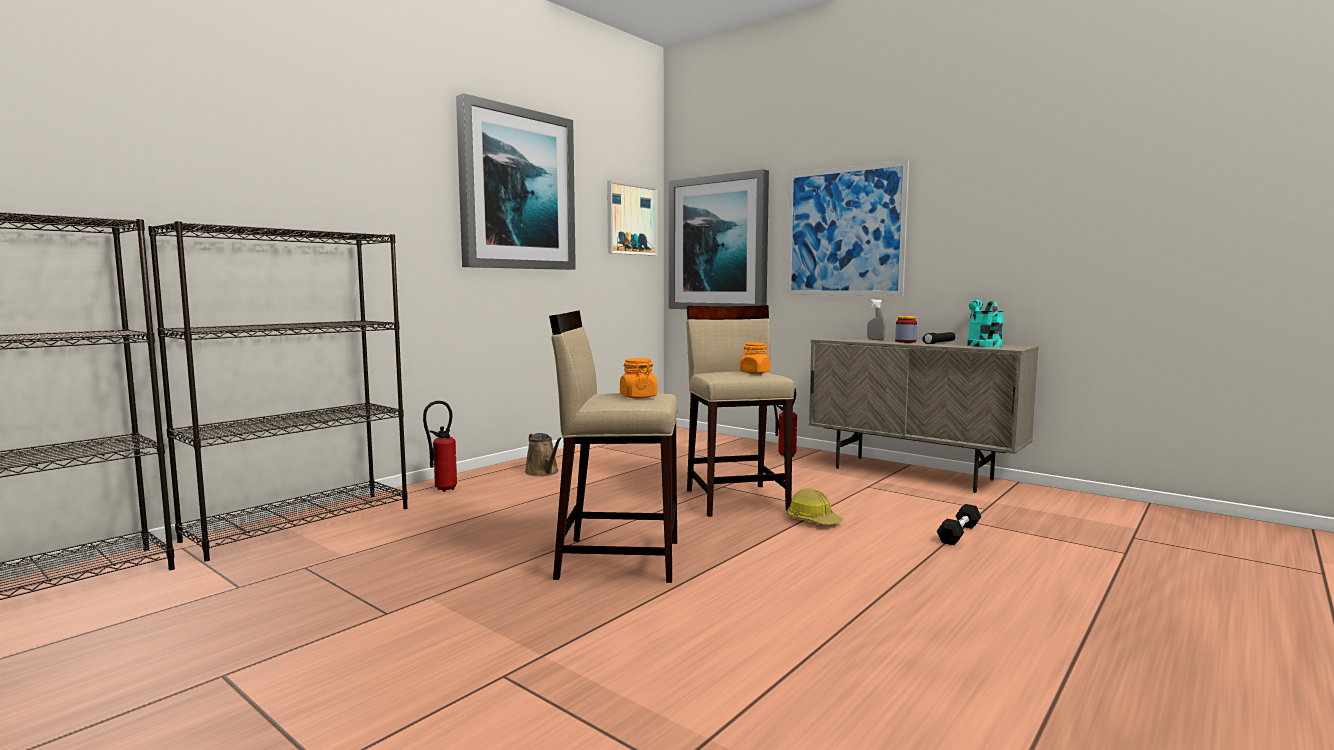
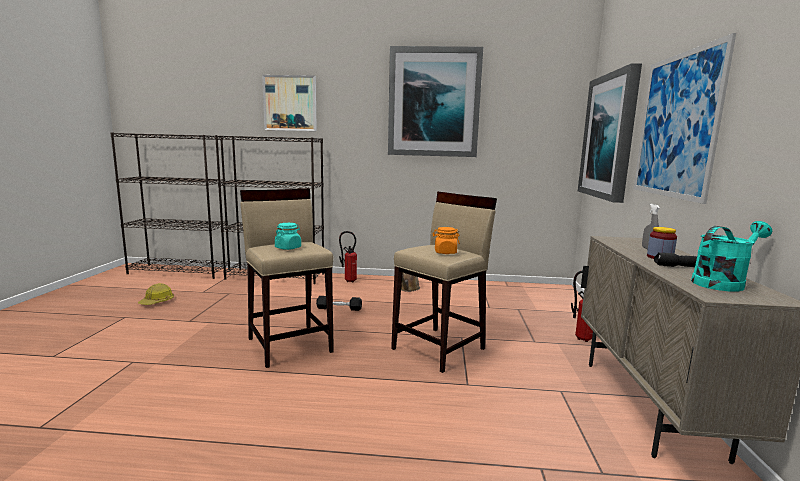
camera: 55 degrees right, 5 degrees up
picture [607,180,658,256] -> picture moved to [262,75,317,131]
orange jar [620,358,657,399] -> turquoise jar [275,223,301,250]
hard hat [787,488,843,525] -> hard hat moved to [138,283,174,305]
black dumbbell [937,504,981,545] -> black dumbbell moved to [316,296,362,311]

